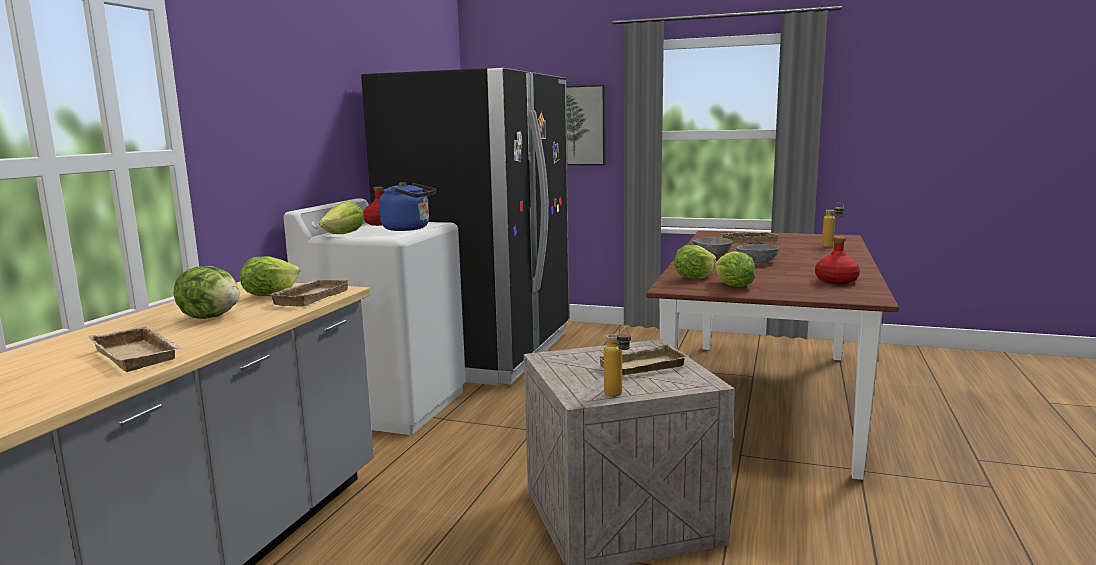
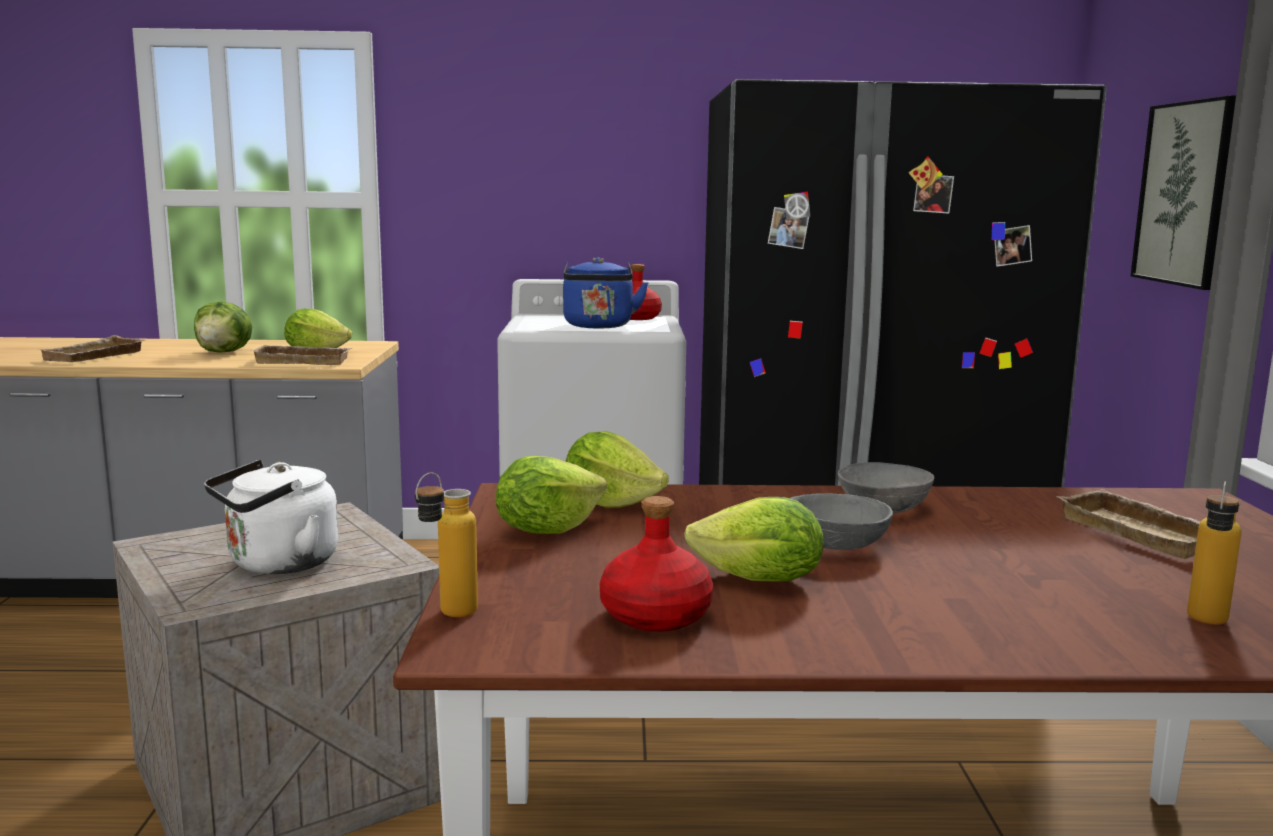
camera: 70 degrees right, 0 degrees up
lettuce [319,202,364,234] -> lettuce moved to [684,497,824,581]
beige tray [597,343,690,375] -> white kettle [204,460,338,574]
bottle [604,326,631,397] -> bottle moved to [415,472,478,617]

